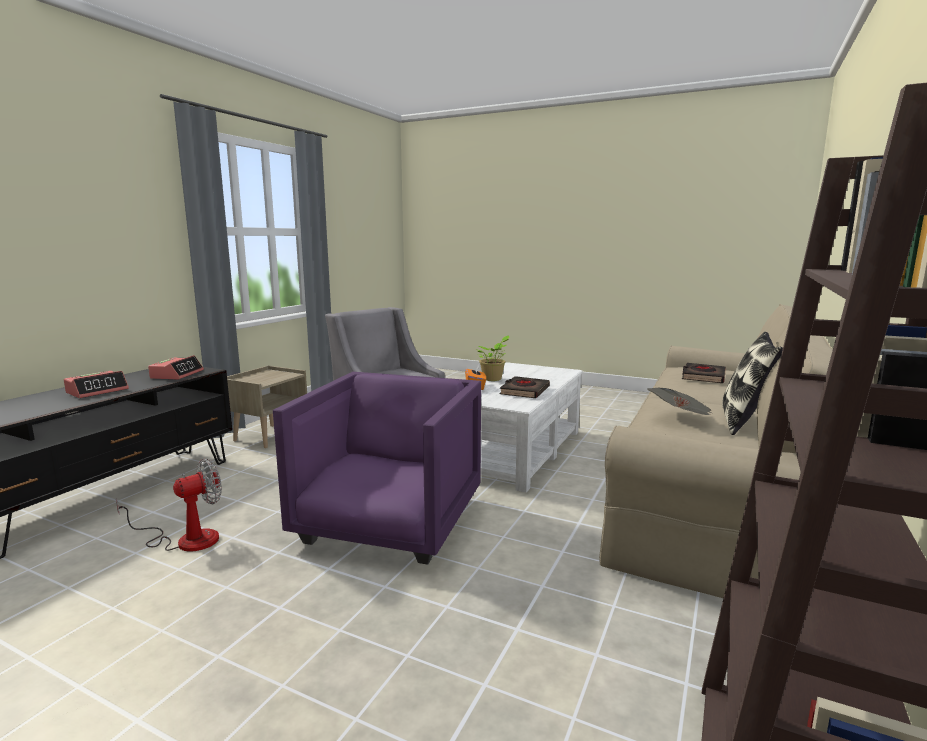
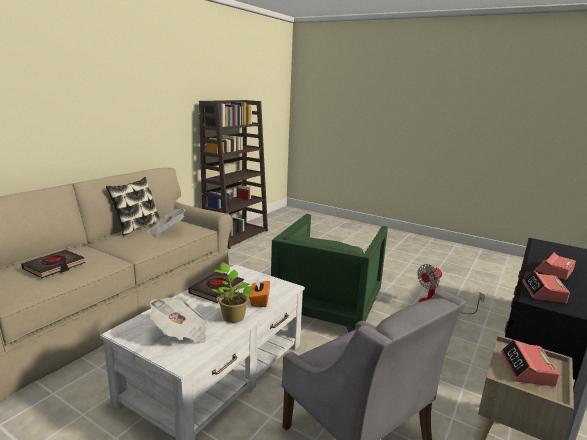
camera: 175 degrees left, 5 degrees up
purple armchair [273,372,481,565] -> green armchair [271,214,388,333]
none -> newspaper [150,297,207,343]
none -> alarm clock [501,340,560,387]

